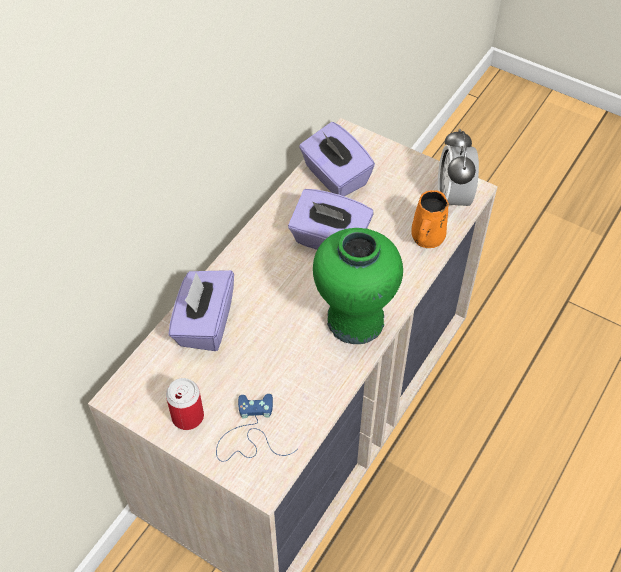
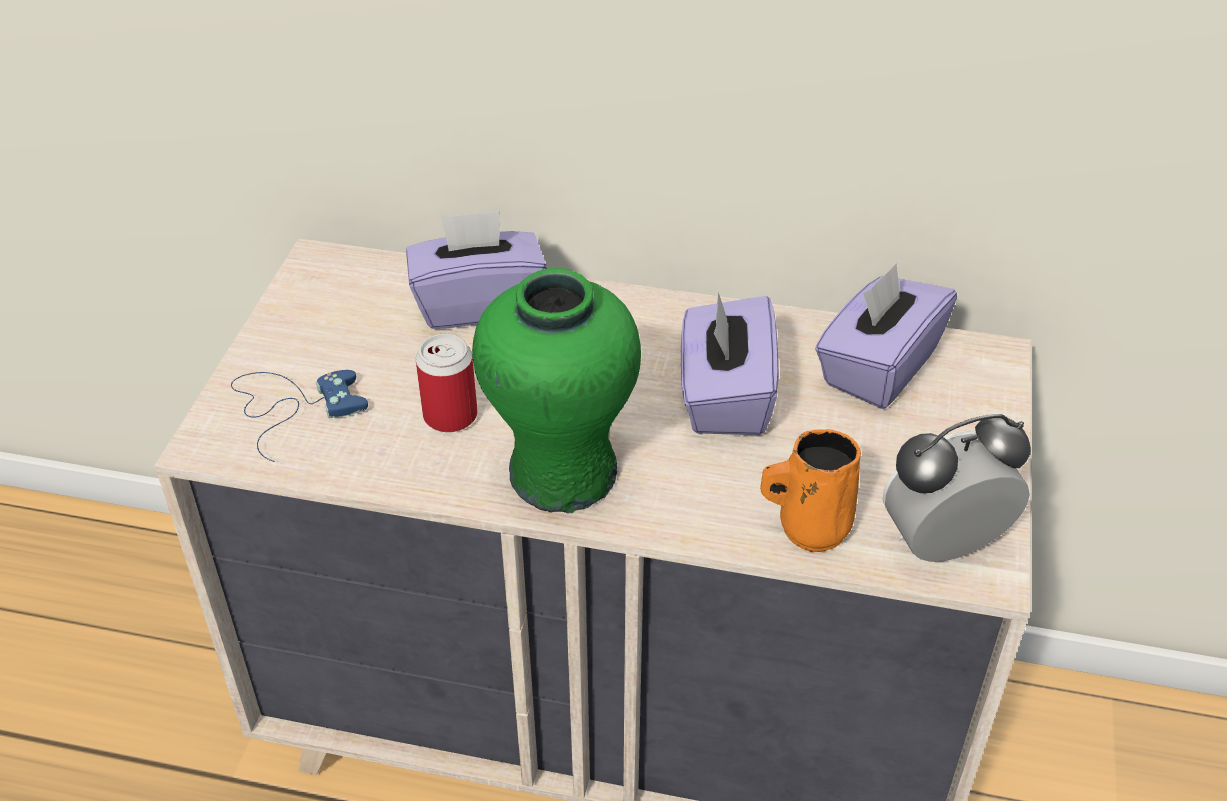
camera: 70 degrees right, 10 degrees down
can [166,378,204,430] -> can moved to [416,334,477,432]

